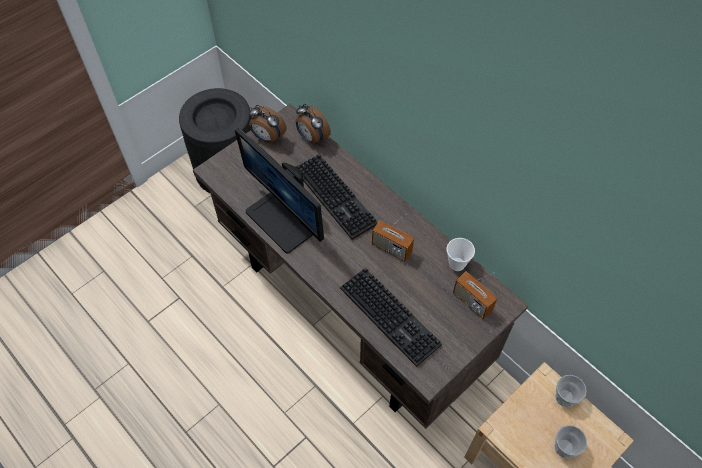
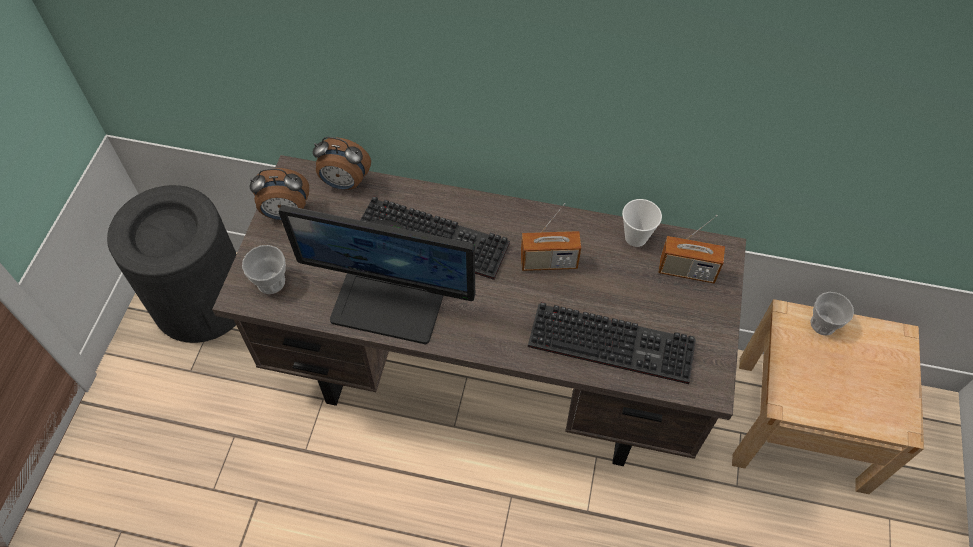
camera: 35 degrees left, 0 degrees up
cup [555,425,587,458] -> cup moved to [242,245,286,294]

